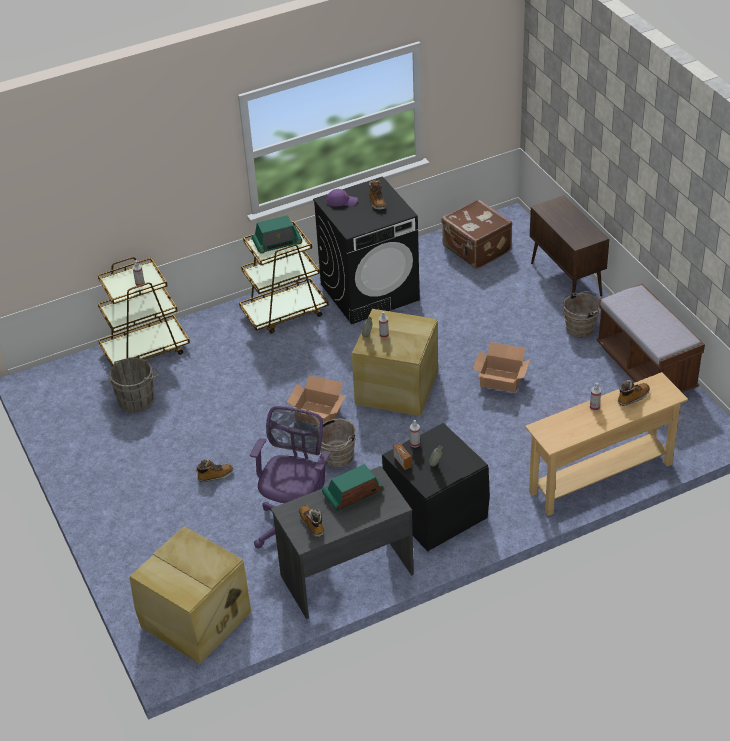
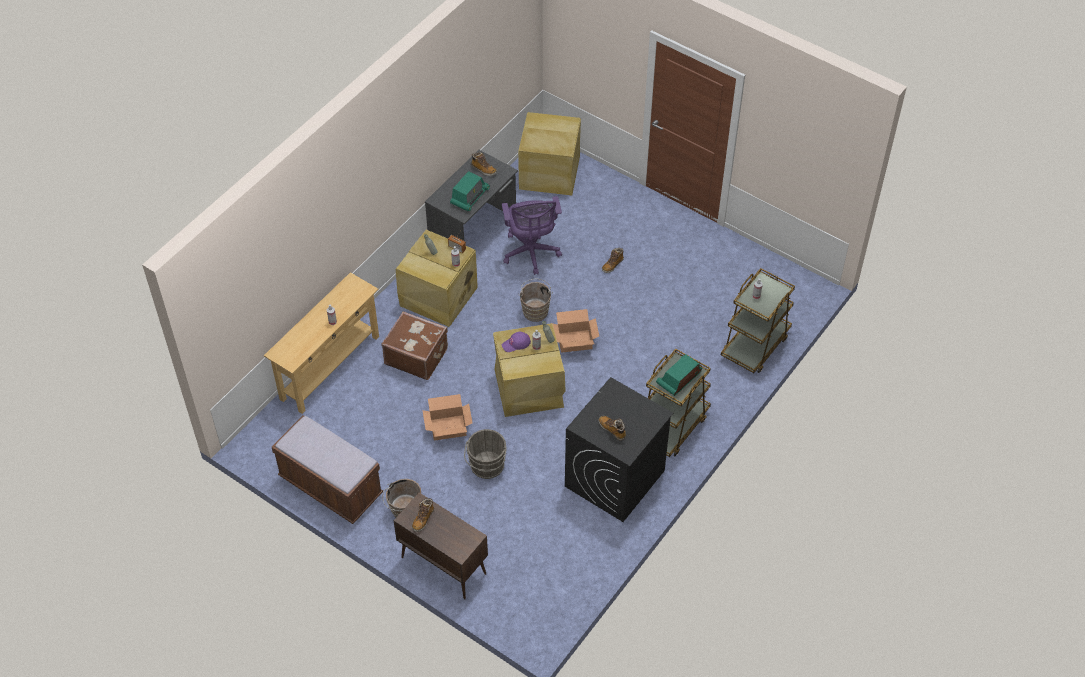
camera: 150 degrees right, 10 degrees up
grey bucket [109,357,159,413] -> grey bucket moved to [464,429,507,479]
purple cap [326,189,358,207] -> purple cap moved to [502,332,531,352]
black storage box [382,423,490,551] -> beige storage box [396,230,478,327]
brown suitcase [441,199,512,269] -> brown suitcase moved to [381,311,448,380]
boot [618,380,650,406] -> boot moved to [412,498,434,532]

